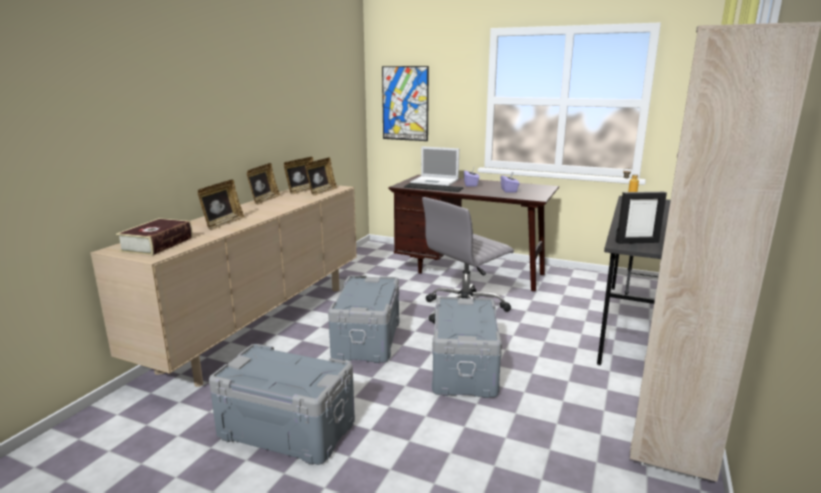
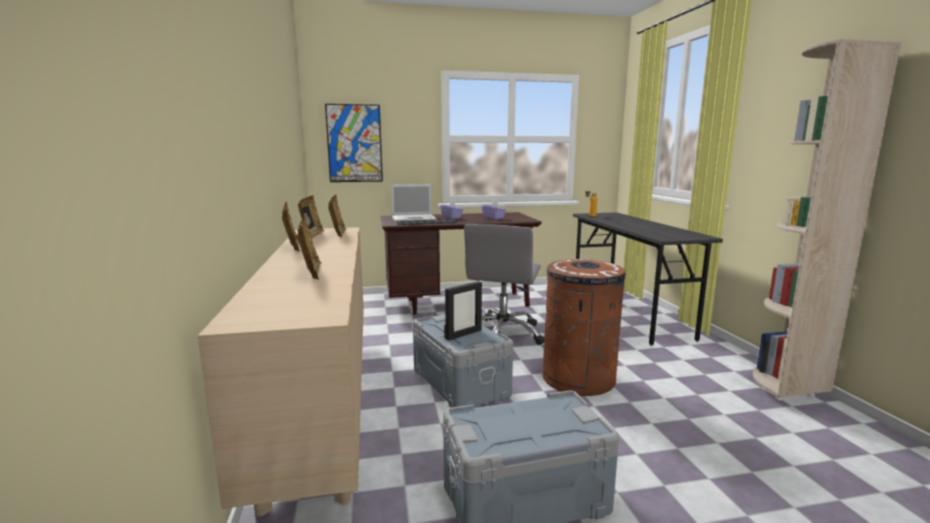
camera: 35 degrees left, 5 degrees down
book [116,218,193,255] -> none
grey storage box [432,297,502,398] -> brown trash can [542,259,626,396]
picture frame [615,192,667,244] -> picture frame moved to [444,281,482,340]

